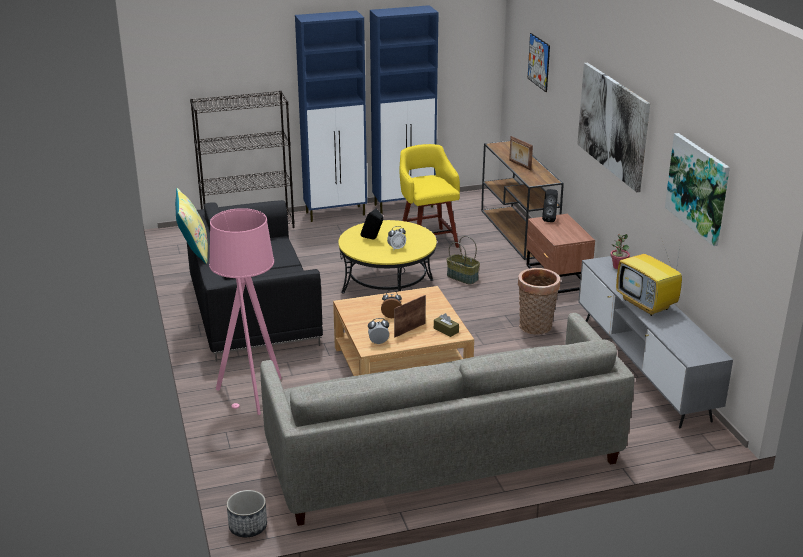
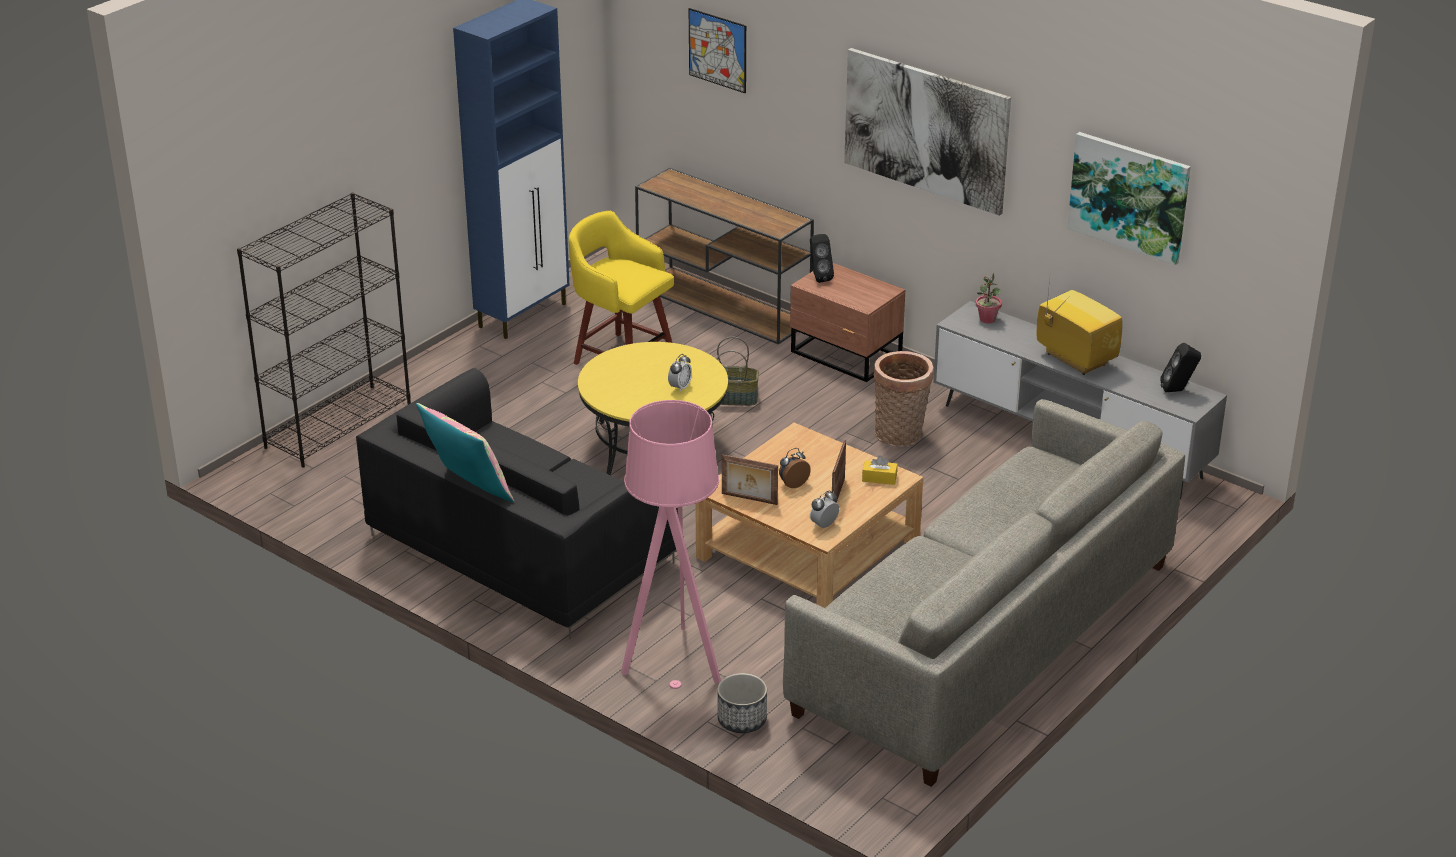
camera: 35 degrees left, 5 degrees up
yellow pillow [175,188,208,264] -> pink pillow [416,403,514,502]
planter [227,490,267,537] -> planter moved to [717,673,767,733]
blue cabinet [295,10,367,222] -> none
black speaker [360,208,384,240] -> black speaker moved to [1160,343,1201,393]
brown tissue box [434,313,459,337] -> yellow tissue box [862,456,898,485]
picture frame [509,136,533,170] -> picture frame moved to [722,454,778,505]
television [616,247,682,316] -> television turned 150 degrees counterclockwise [1036,279,1123,375]

